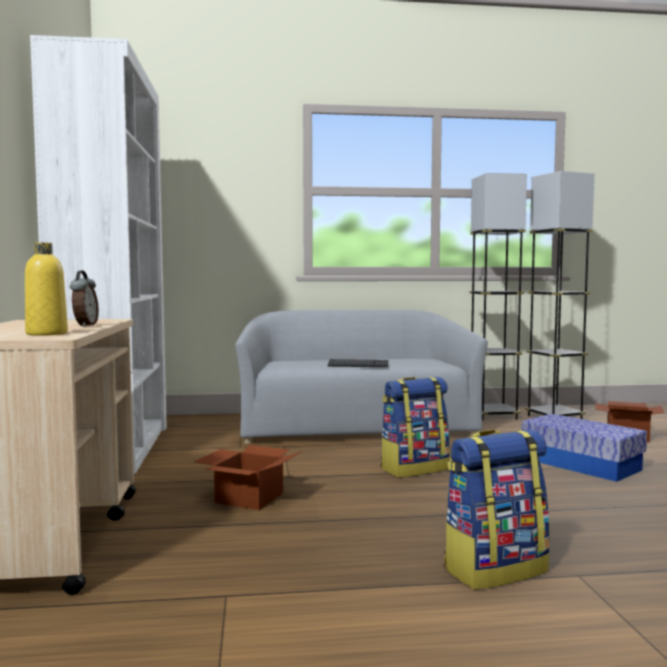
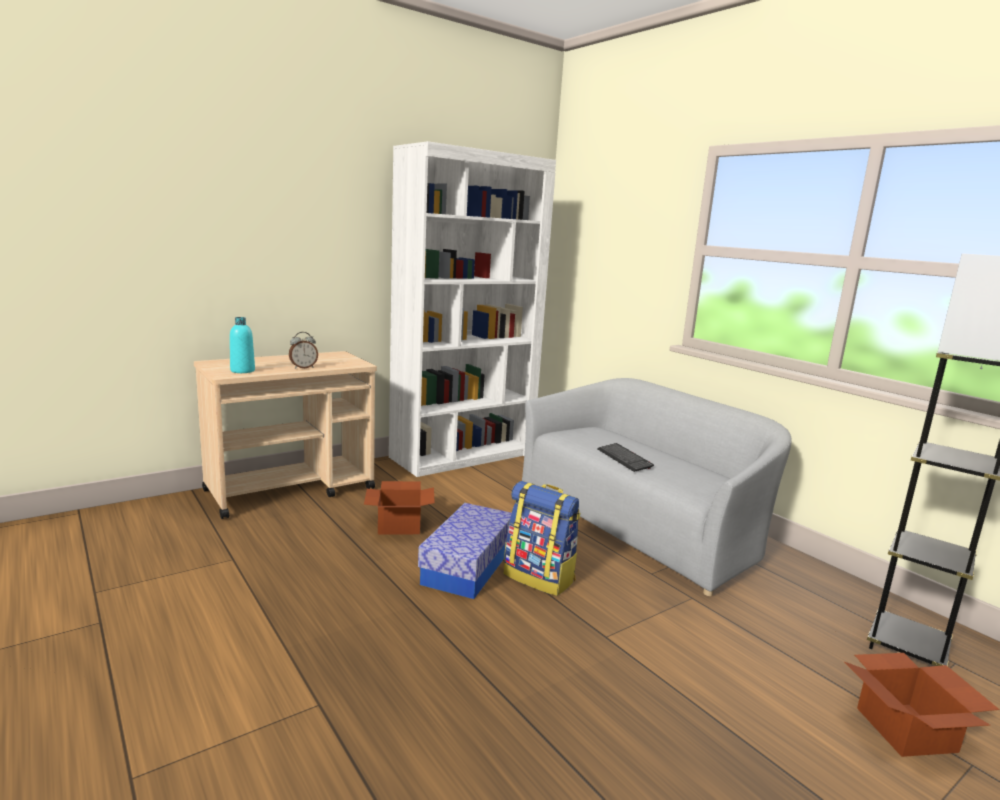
camera: 60 degrees right, 10 degrees up
yellow bottle [25,242,68,336] -> turquoise bottle [230,317,255,373]
backpack [444,430,550,590] -> none
grey floor lamp [469,173,527,421] -> none
storage box [521,414,647,482] -> storage box moved to [418,503,512,599]

